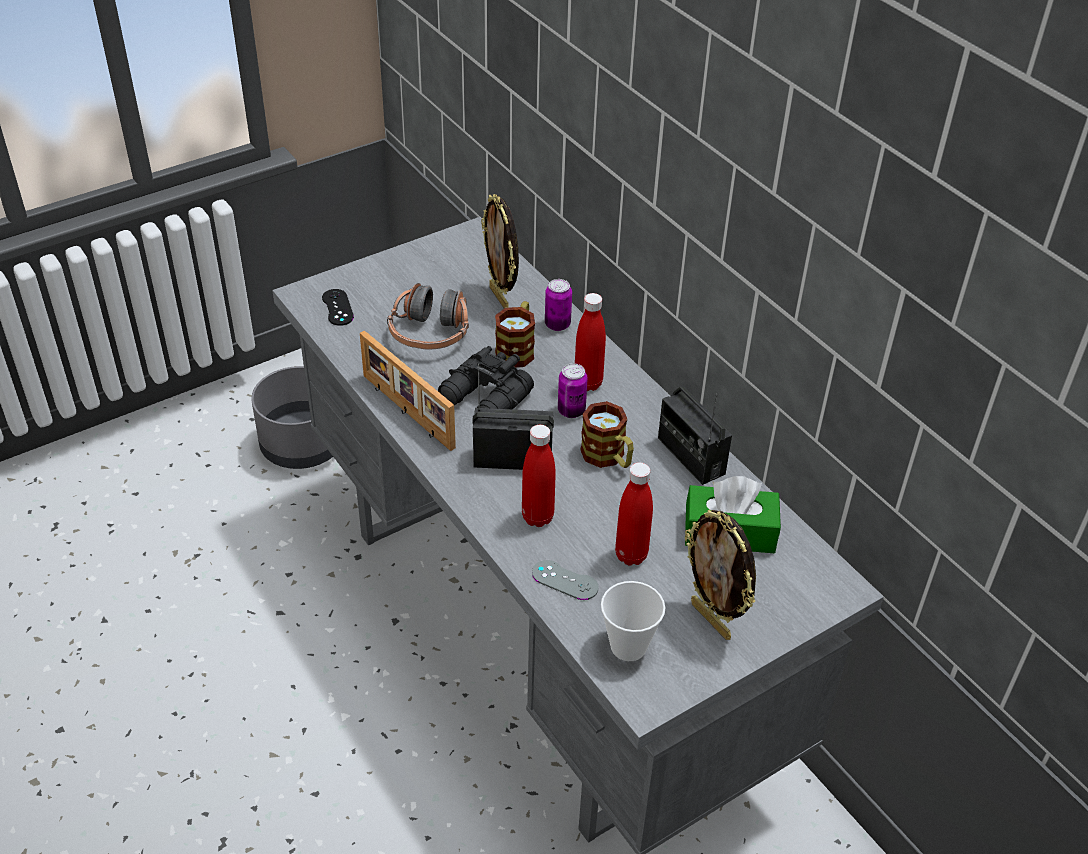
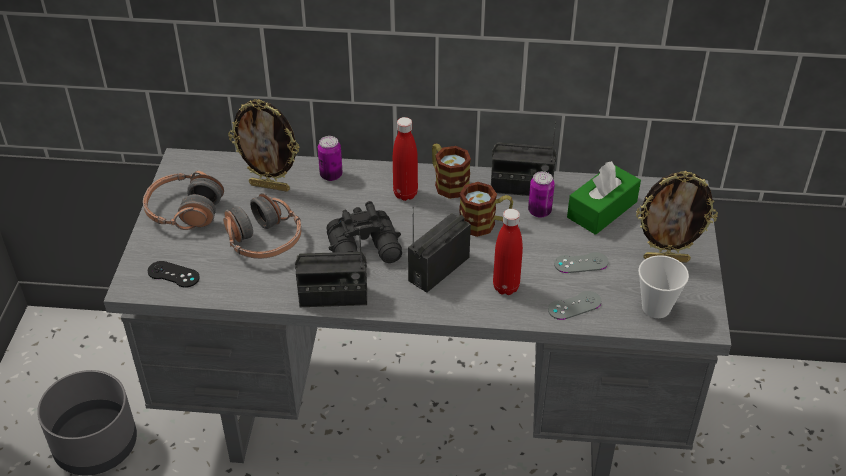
camera: 50 degrees left, 0 degrees up
picture frame [360,331,456,451] -> radio [295,228,367,307]
mug [495,301,535,367] -> mug moved to [432,143,471,199]
can [558,363,588,418] -> can moved to [528,171,555,218]
red bottle [615,462,653,565] -> grey game controller [554,252,609,273]
none -> headphones [143,171,224,230]

